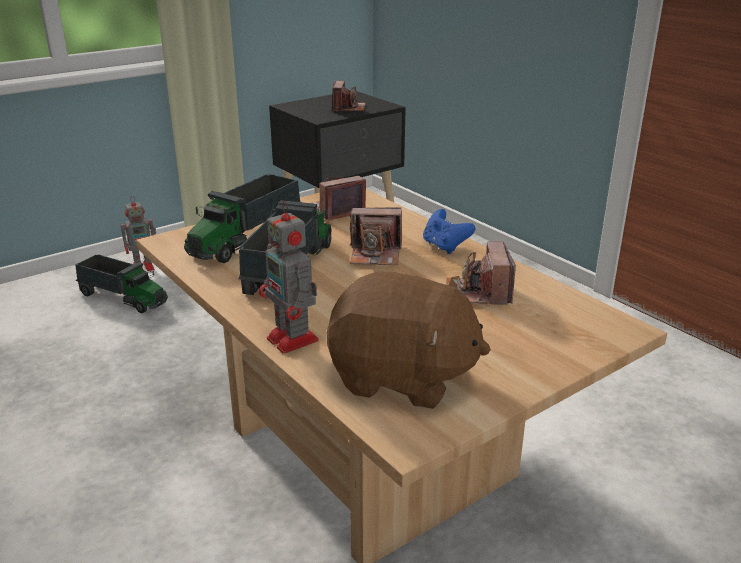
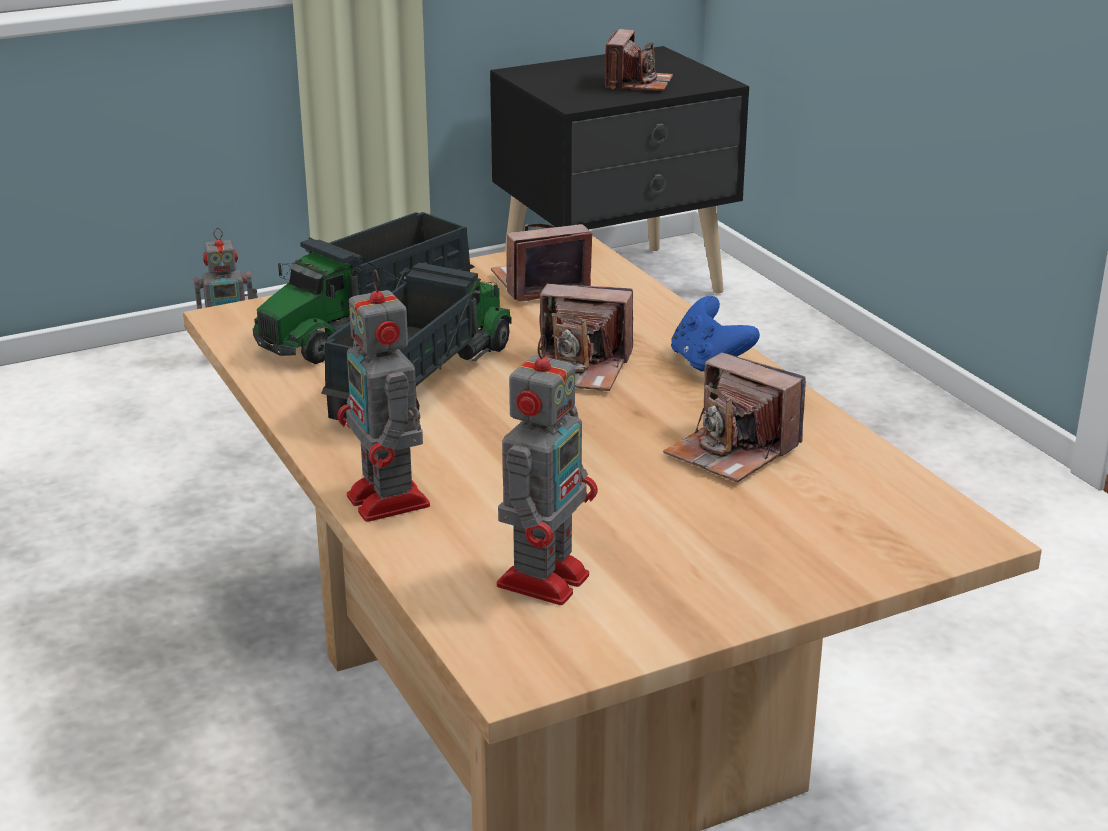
camera: 10 degrees right, 0 degrees up
toy truck [75,254,168,313] -> none
brown plush toy [327,271,491,409] -> toy robot [497,335,598,605]
camera [446,241,516,304] -> camera turned 60 degrees counterclockwise [663,352,806,482]

